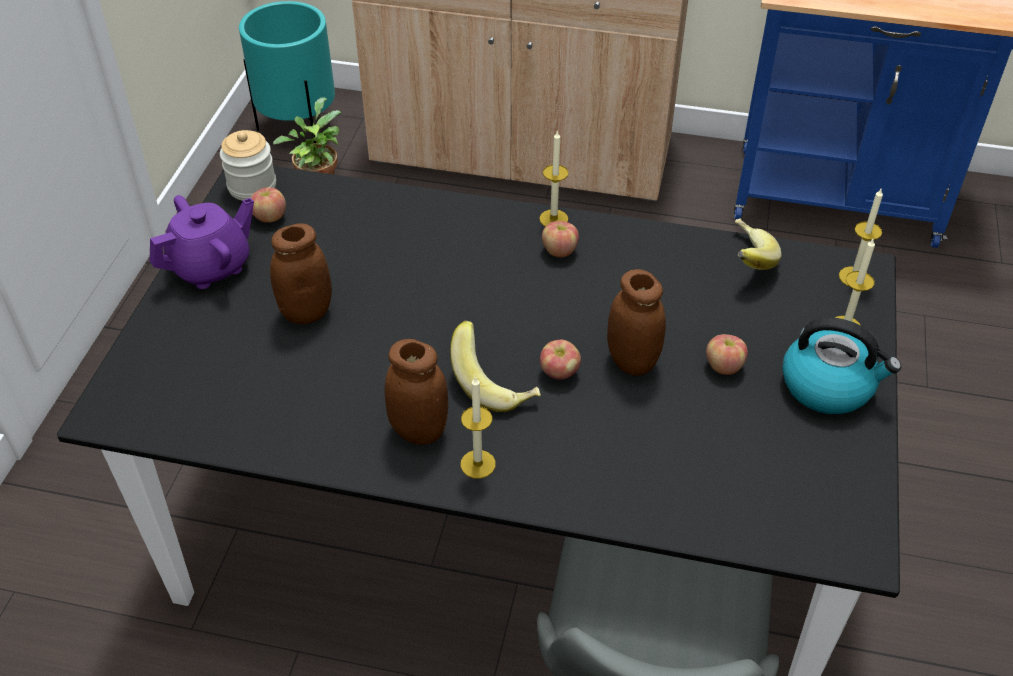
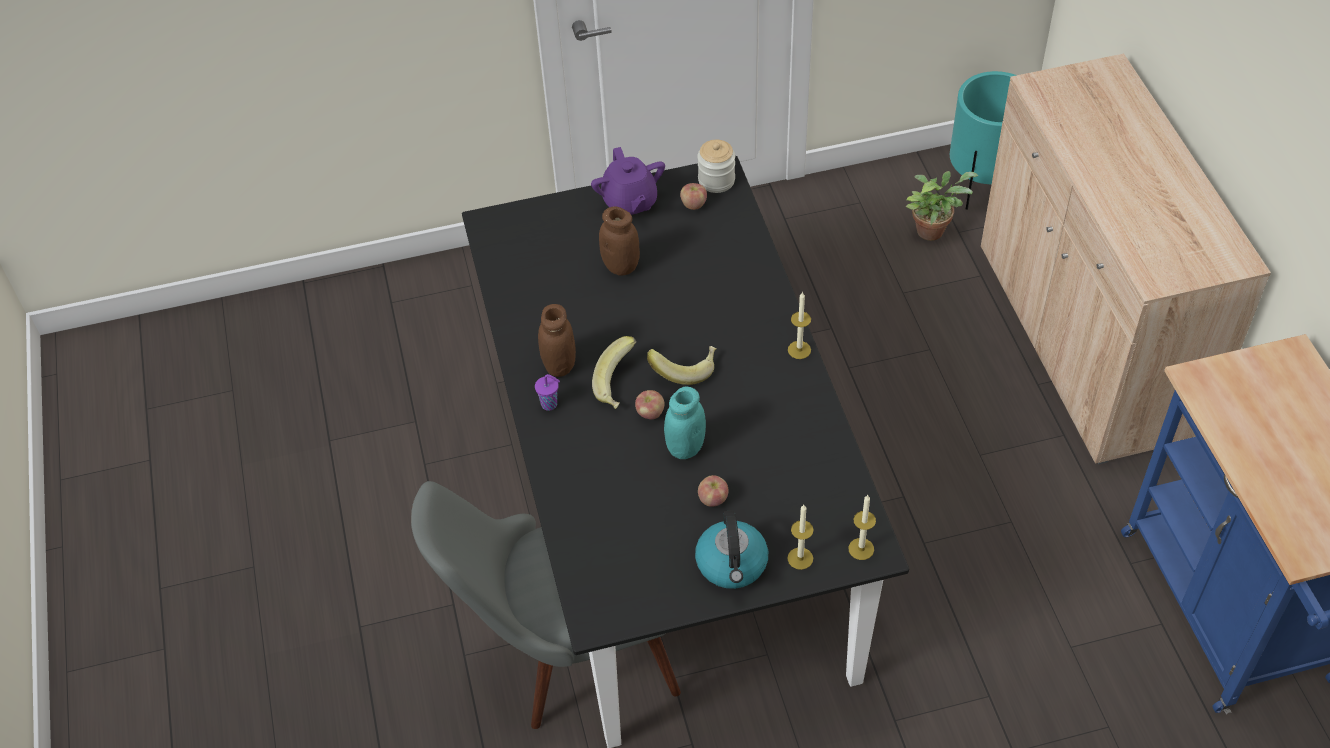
camera: 65 degrees right, 5 degrees up
purple teapot [149,195,254,289] -> purple teapot turned 45 degrees clockwise [591,147,665,215]
candle [460,376,496,479] -> purple cup [535,374,560,411]
apple [542,221,579,257] -> none
brown jar [607,269,666,376] -> turquoise jar [664,387,706,459]
banana [735,218,782,270] -> banana moved to [647,346,717,385]

